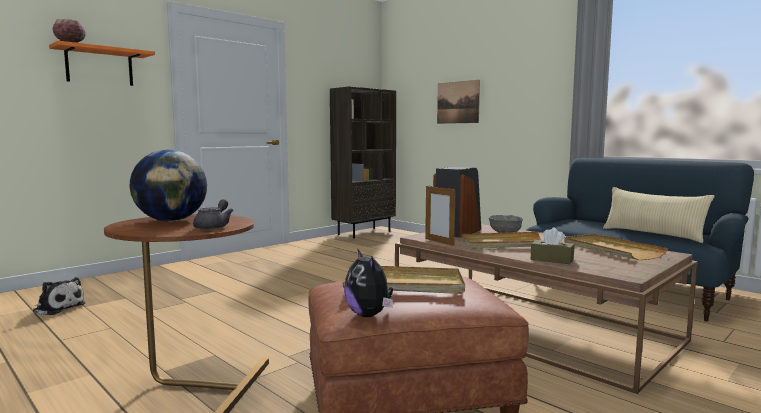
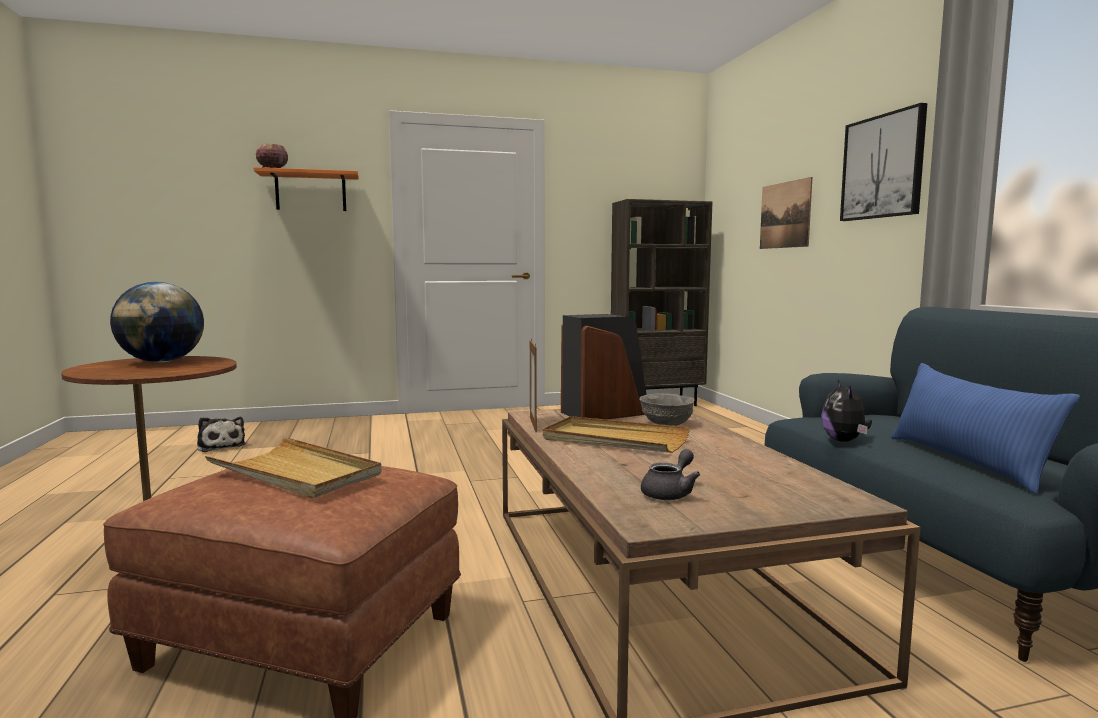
camera: 30 degrees right, 0 degrees up
grey teapot [193,199,234,230] -> grey teapot moved to [641,449,700,500]
plush toy [344,248,393,317] -> plush toy moved to [821,380,872,442]
brown tissue box [531,228,574,264] -> none
beige tray [564,234,668,260] -> none
beige pillow [603,187,714,243] -> blue pillow [891,363,1080,494]
none -> picture [840,103,927,221]

